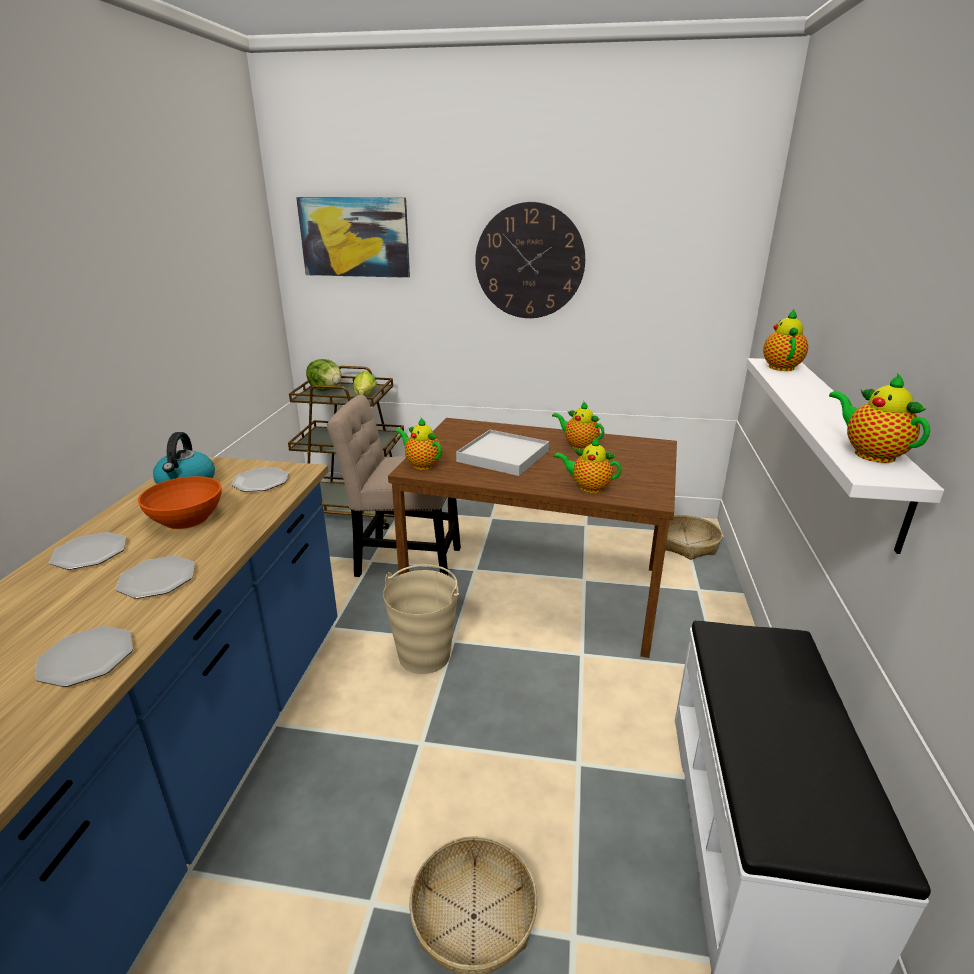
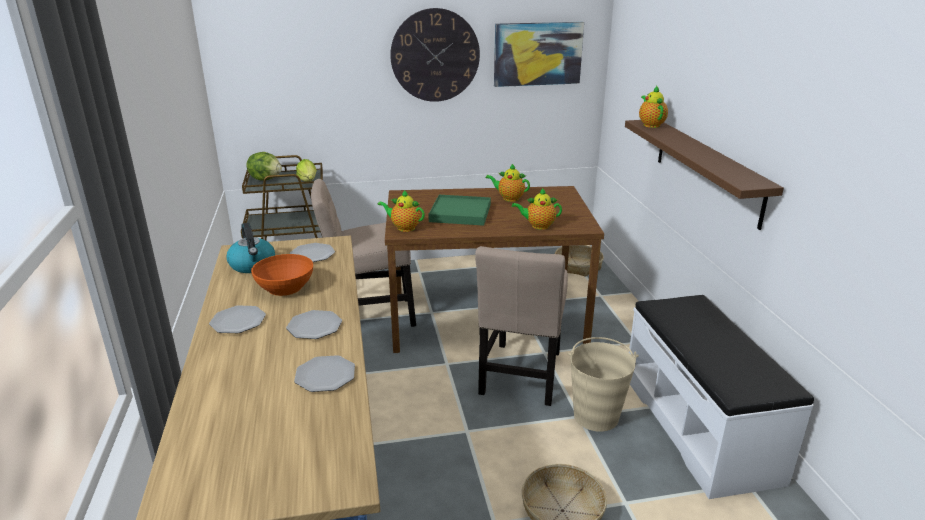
camera: 20 degrees left, 0 degrees up
picture [296,197,410,278] -> picture moved to [494,22,584,87]
beige bucket [383,564,459,674] -> beige bucket moved to [567,337,639,432]
white tray [456,430,549,476] -> green tray [428,195,491,226]
white shelf [746,358,944,554] -> brown shelf [625,120,784,230]
teapot [829,372,930,463] -> none
none -> beige chair [475,246,568,406]

